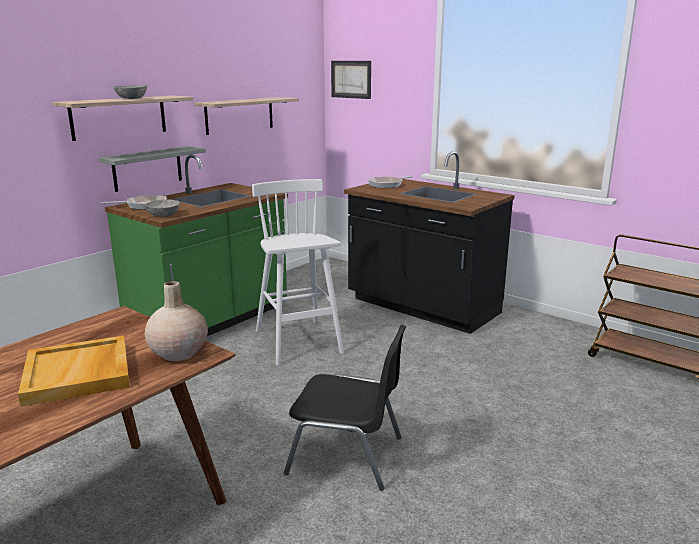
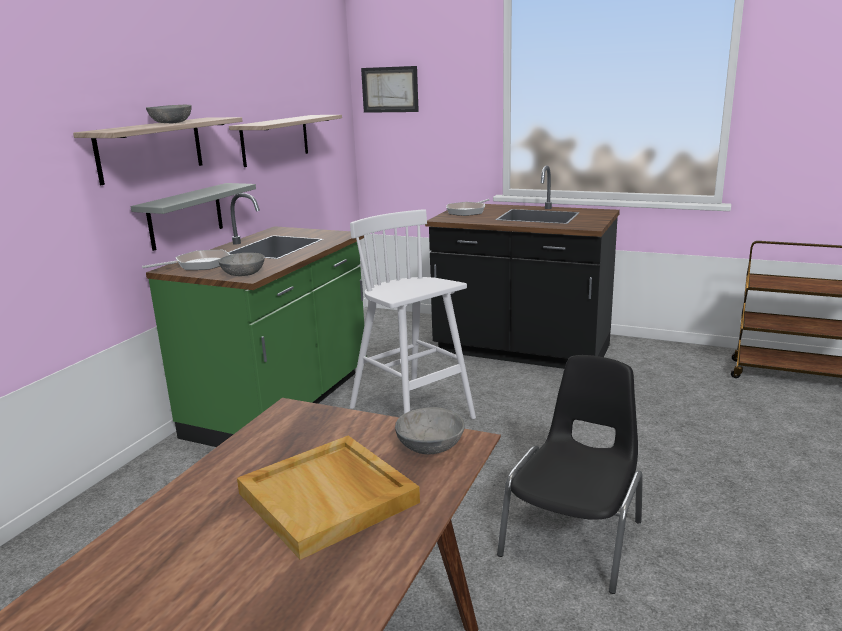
camera: 15 degrees left, 0 degrees up
beige vase [145,281,208,361] -> grey bowl [395,407,465,455]
black chair [284,325,406,491] -> black chair turned 60 degrees counterclockwise [497,355,643,594]

